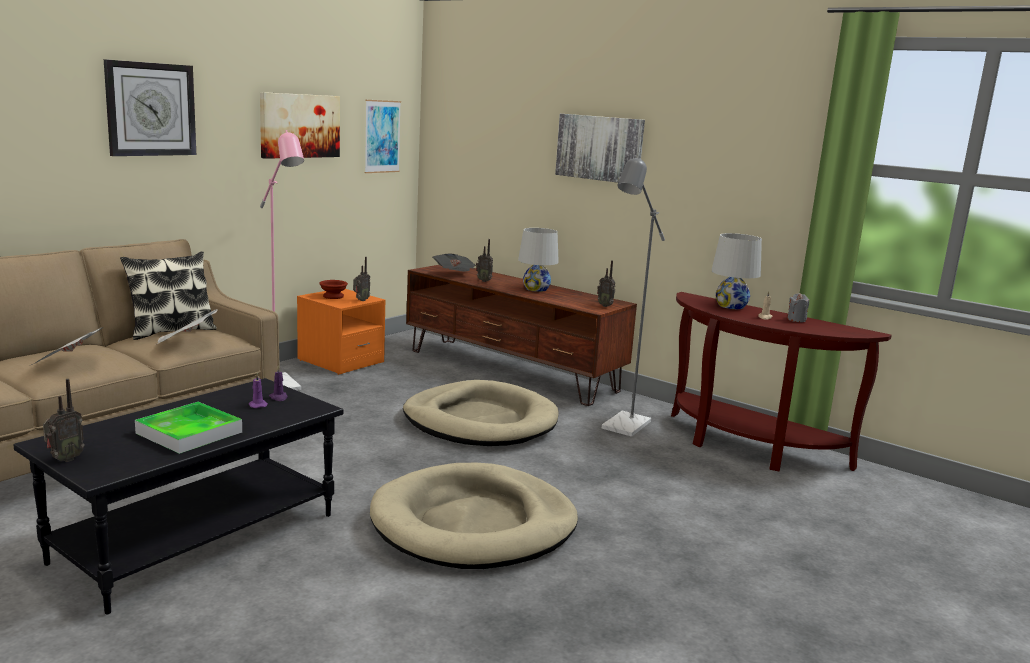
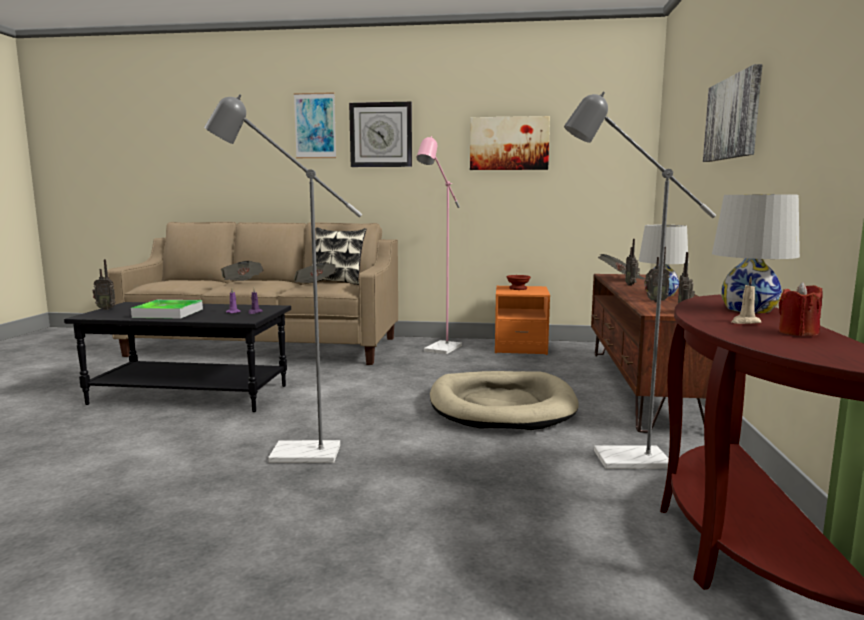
camera: 60 degrees right, 5 degrees down
radio [353,257,370,301] -> radio moved to [645,247,670,302]
picture [365,100,401,173] -> picture moved to [294,92,336,158]
beige dog bed [370,463,578,569] -> grey floor lamp [204,94,362,463]
grey candle [787,293,809,322] -> red candle [779,282,823,336]

